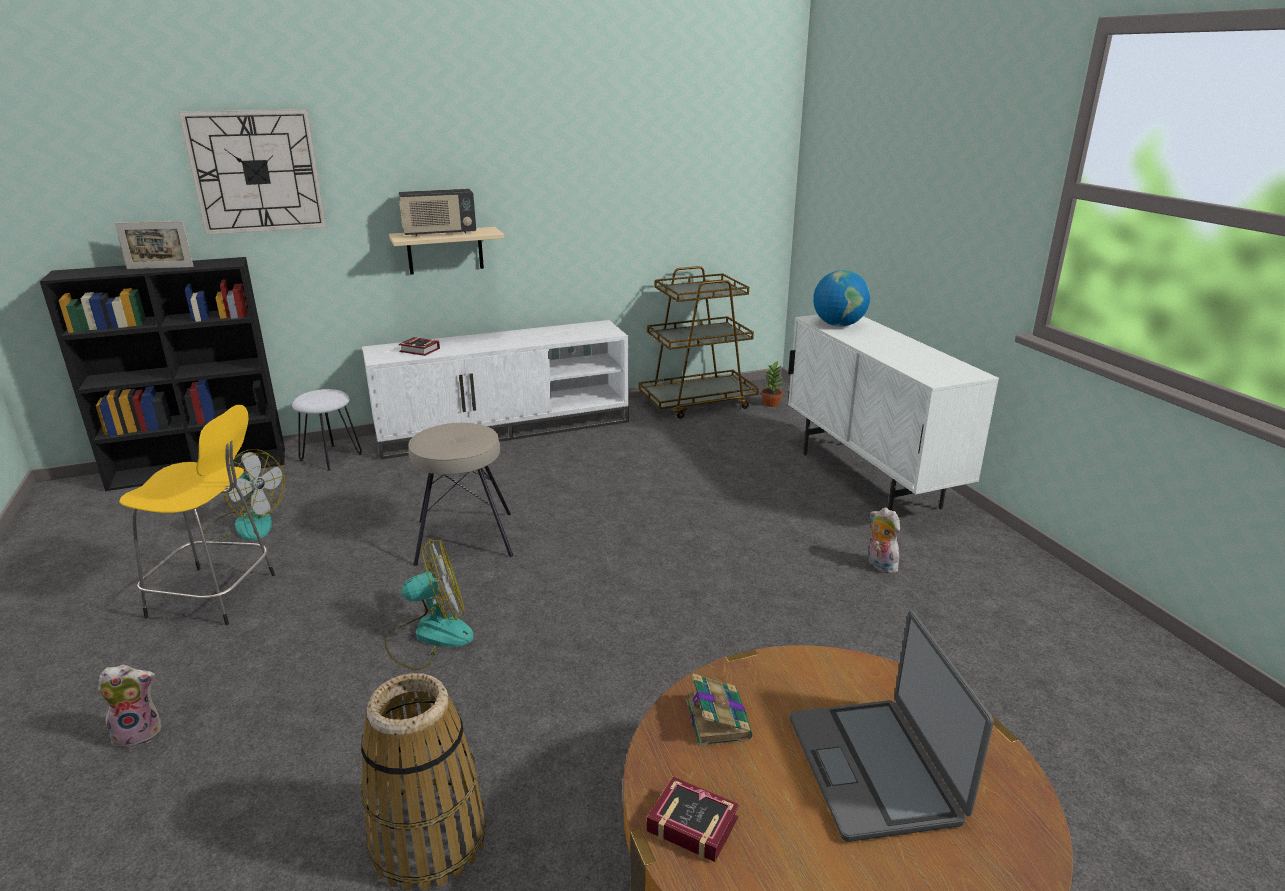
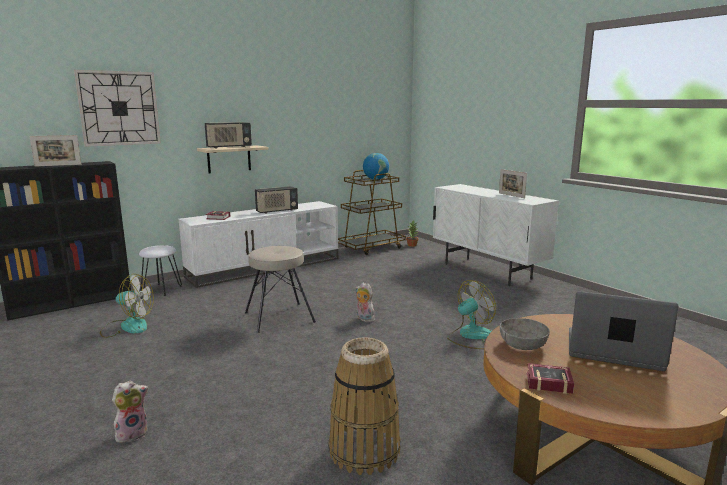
camera: 15 degrees left, 10 degrees down
yellow stool [119,405,275,625] -> none
fan [384,539,474,670] -> fan moved to [447,280,496,349]
book [686,673,752,746] -> grey bowl [500,318,550,350]
laptop [790,611,994,842] -> laptop turned 135 degrees clockwise [569,291,678,371]
globe [813,270,870,326] -> globe moved to [363,153,389,180]
plush toy [868,507,900,574] -> plush toy moved to [355,282,375,322]
none -> radio [255,186,298,213]
none -> picture frame [499,169,527,198]

